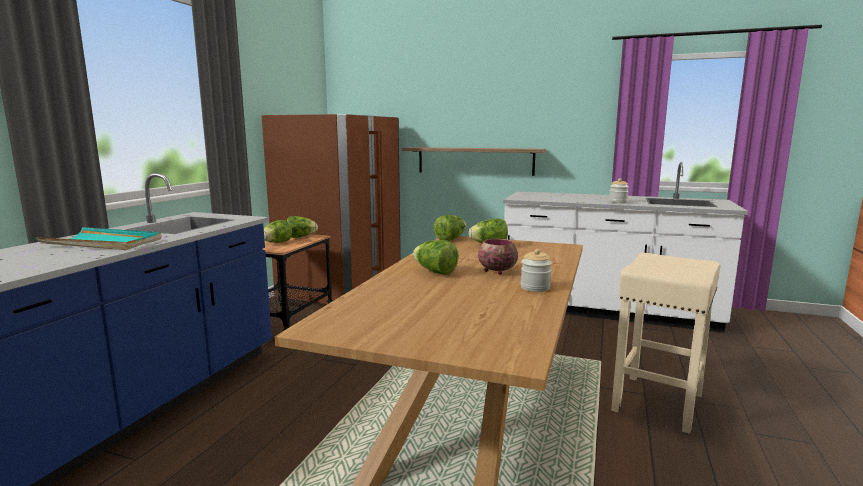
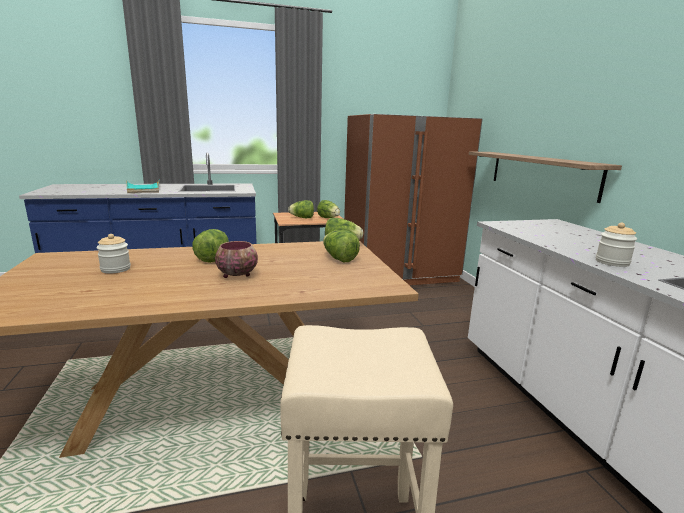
camera: 55 degrees right, 5 degrees up
jar [521,249,552,292] -> jar moved to [96,234,131,274]

